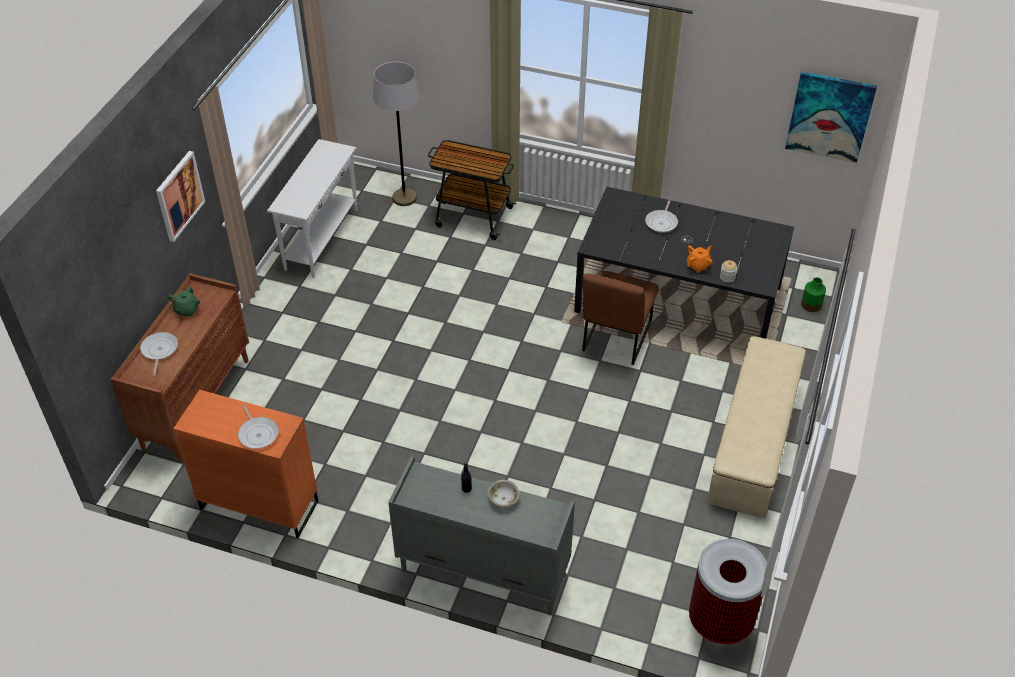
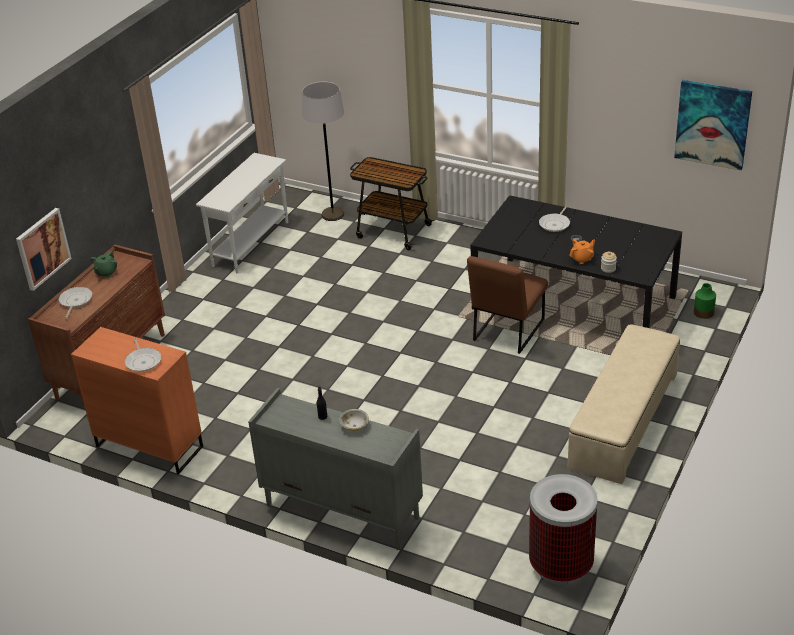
camera: 10 degrees right, 10 degrees down
picture [156,151,205,242] -> picture moved to [16,208,72,291]

